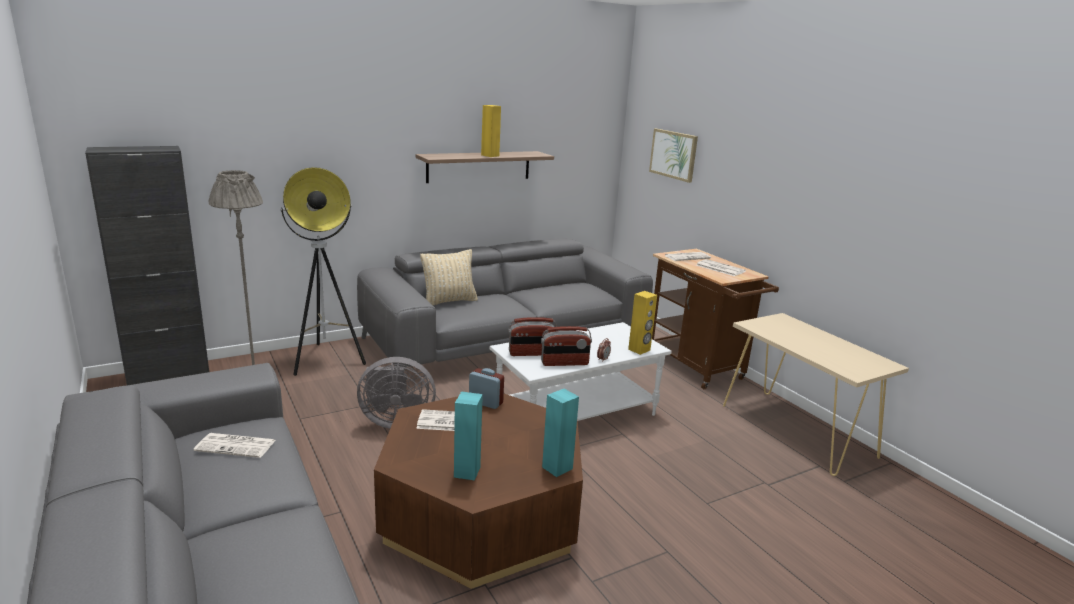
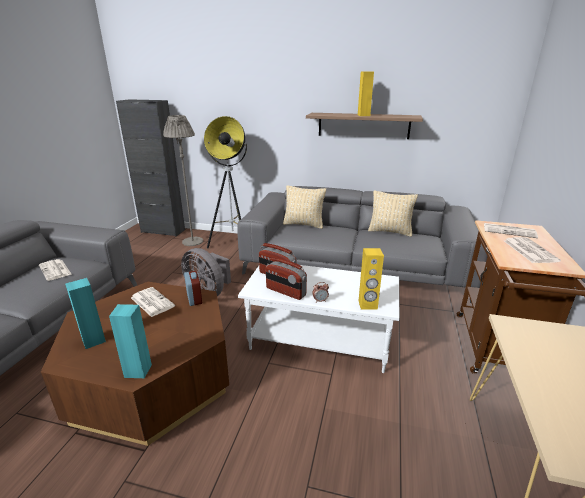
camera: 45 degrees right, 5 degrees up
picture [649,129,698,183] -> none
none -> beige pillow [368,191,418,237]

